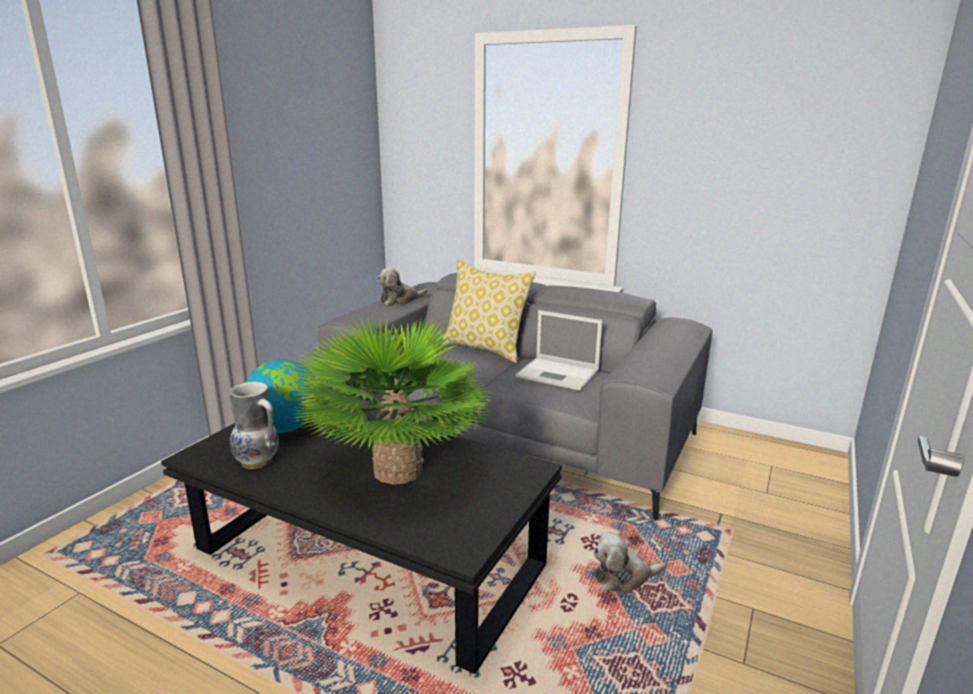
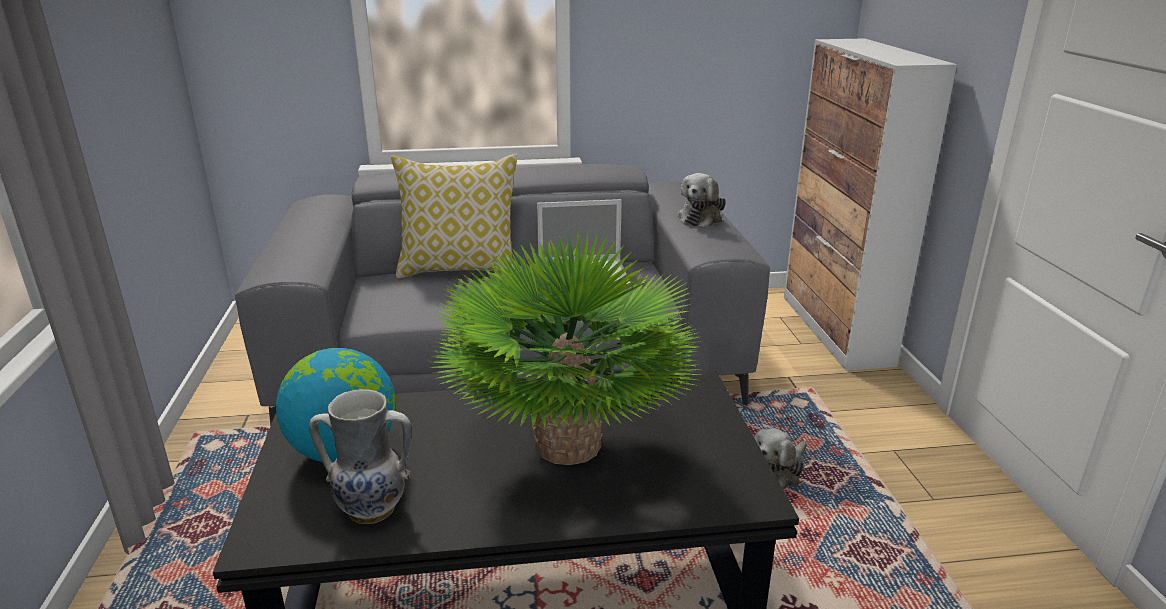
camera: 35 degrees left, 5 degrees up
plush toy [377,267,427,305] -> plush toy moved to [677,173,726,228]
none -> cabinet [784,39,957,371]

